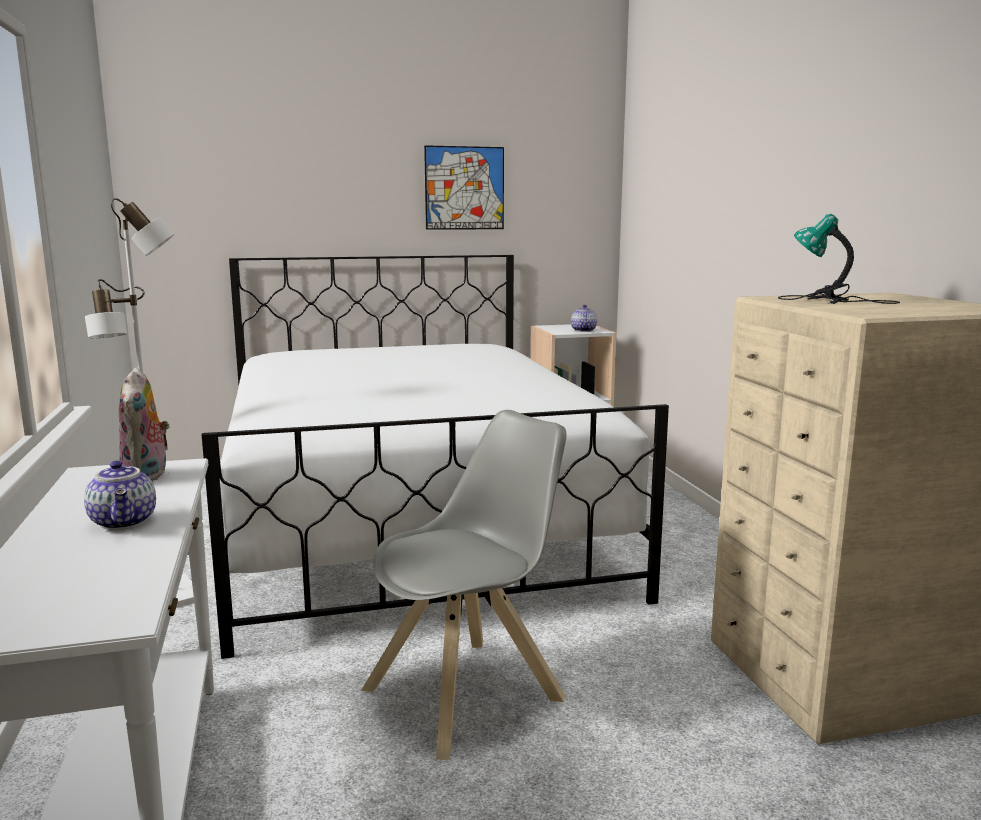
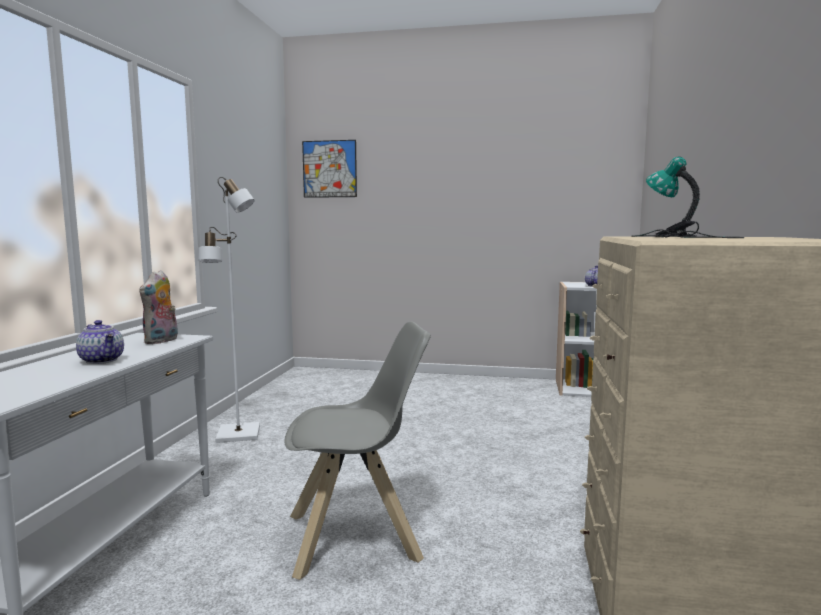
camera: 25 degrees right, 5 degrees down
teapot [84,461,156,530] -> teapot turned 45 degrees counterclockwise [76,320,124,364]
white bed [202,255,669,659] -> none
picture [424,145,504,230] -> picture moved to [302,140,357,198]

